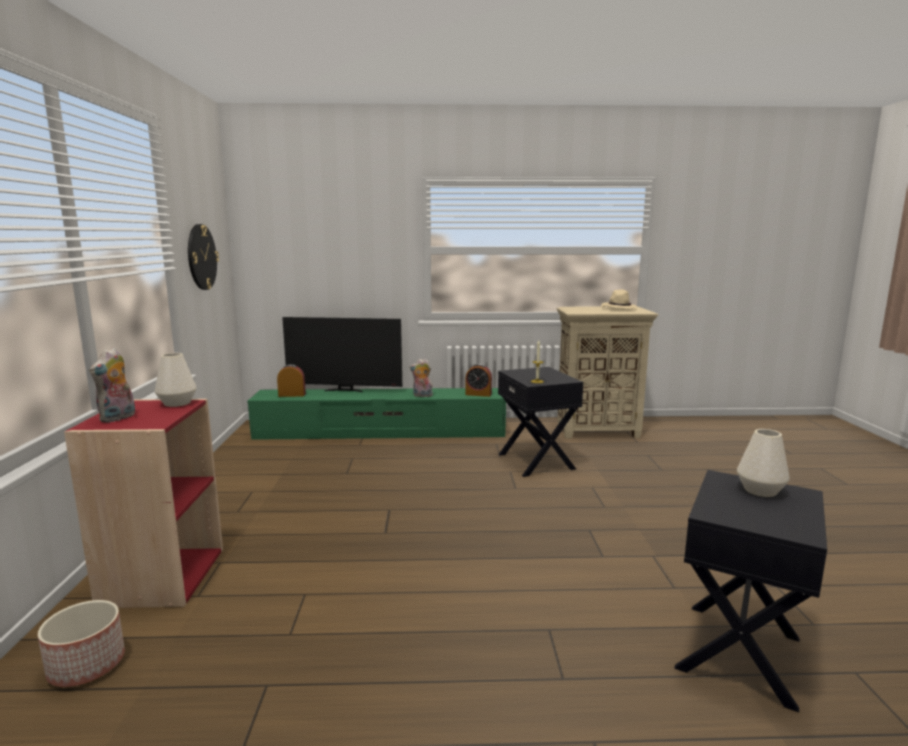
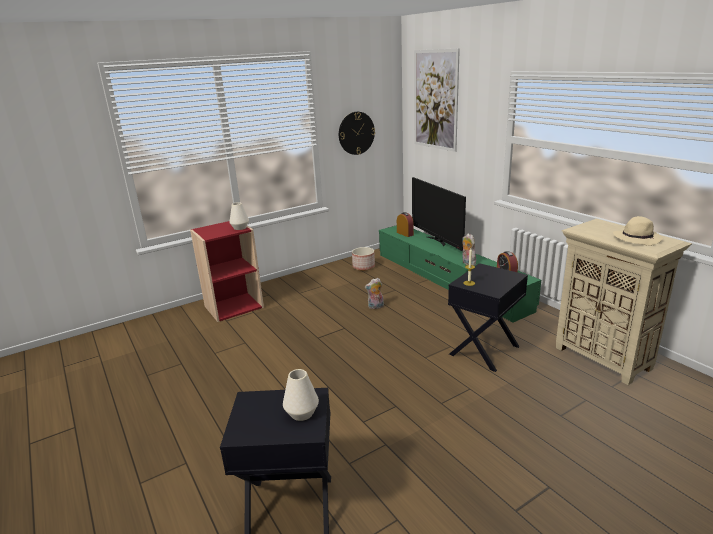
camera: 60 degrees right, 10 degrees up
planter [37,600,125,687] -> planter moved to [352,247,375,271]
plush toy [89,348,135,423] -> plush toy moved to [365,278,384,309]
none -> picture [414,48,460,152]

